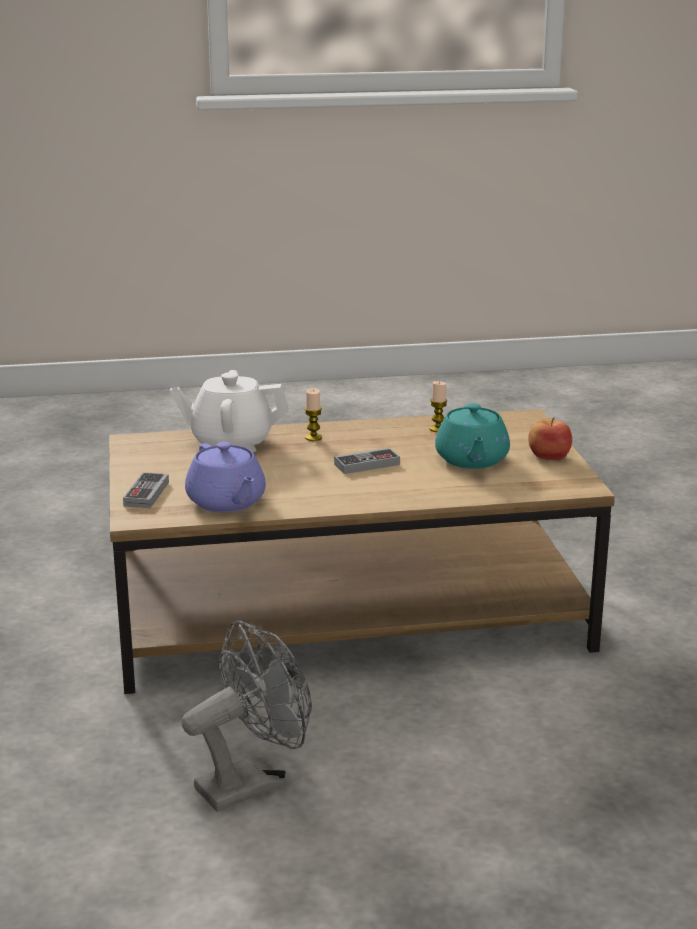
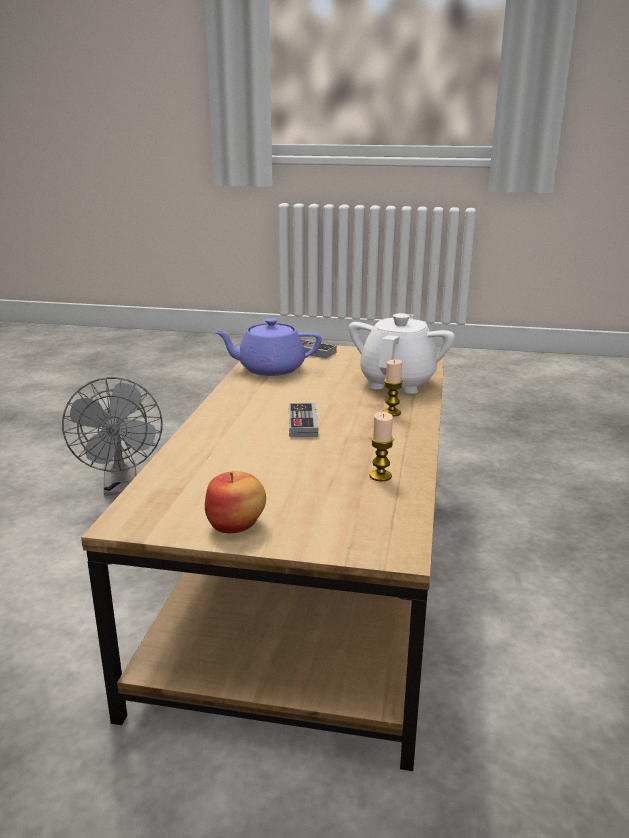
camera: 110 degrees right, 0 degrees up
turquoise teapot [435,403,510,469] -> none

